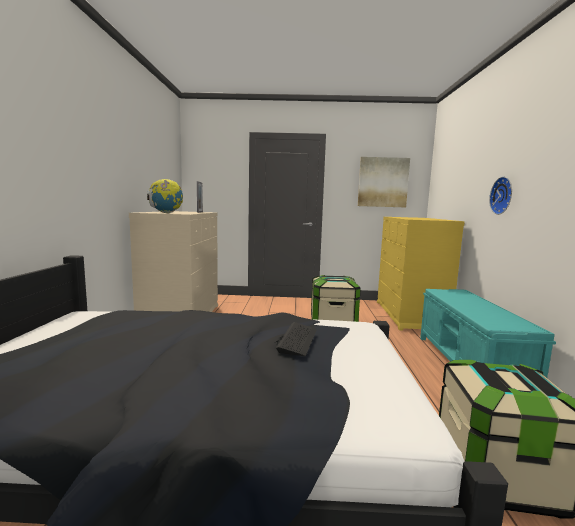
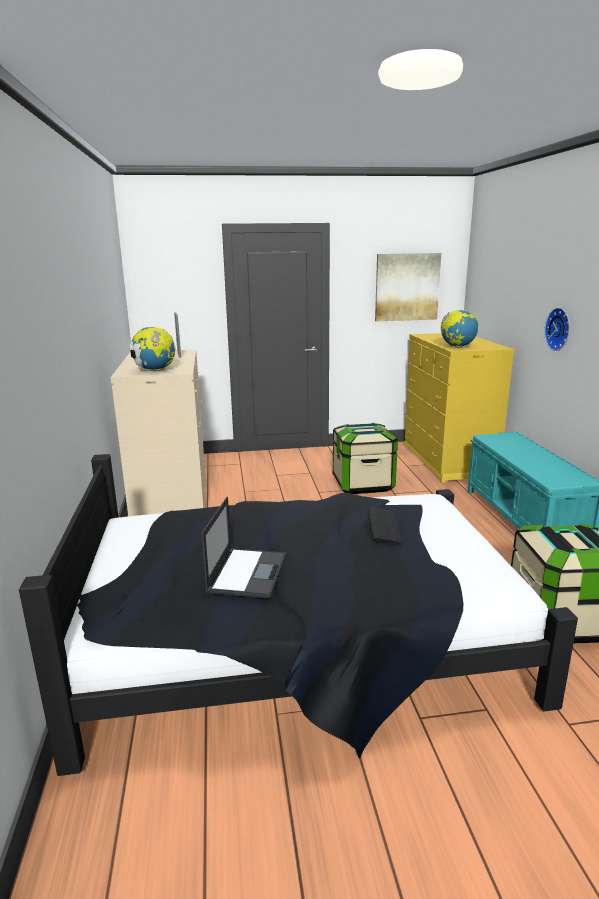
camera: 10 degrees left, 10 degrees up
none -> laptop [202,497,286,598]
none -> globe [440,310,478,348]

